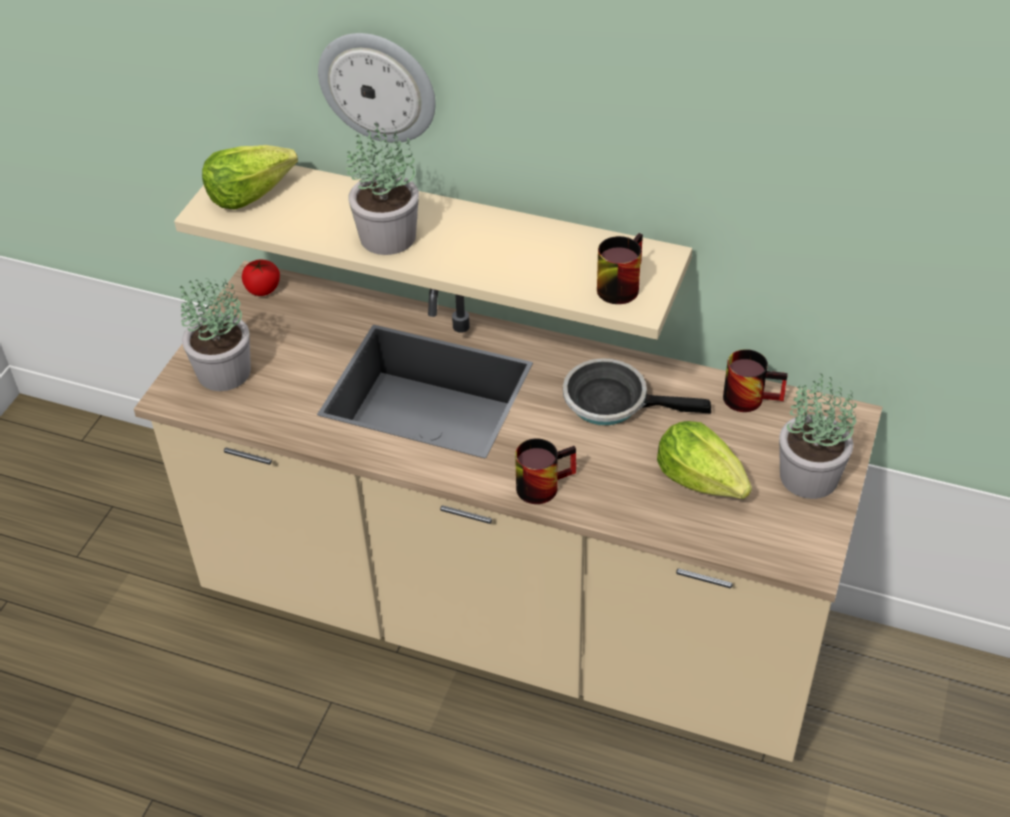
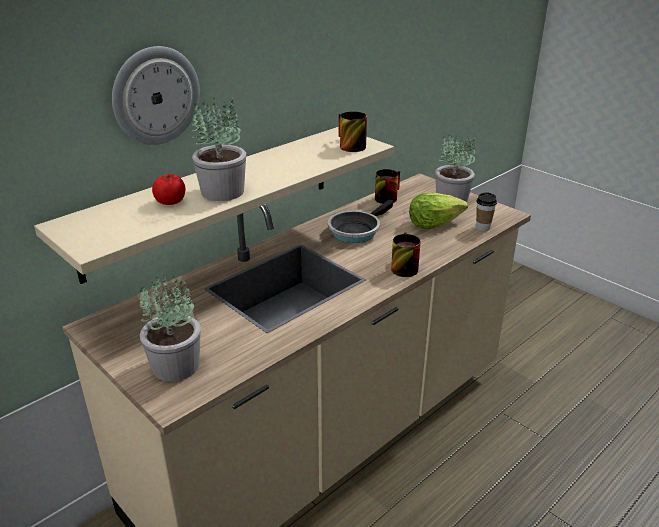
camera: 65 degrees left, 15 degrees down
lettuce [202,145,298,210] -> none
tomato [242,260,280,296] -> tomato moved to [152,174,185,205]
none -> cup [476,192,497,231]

